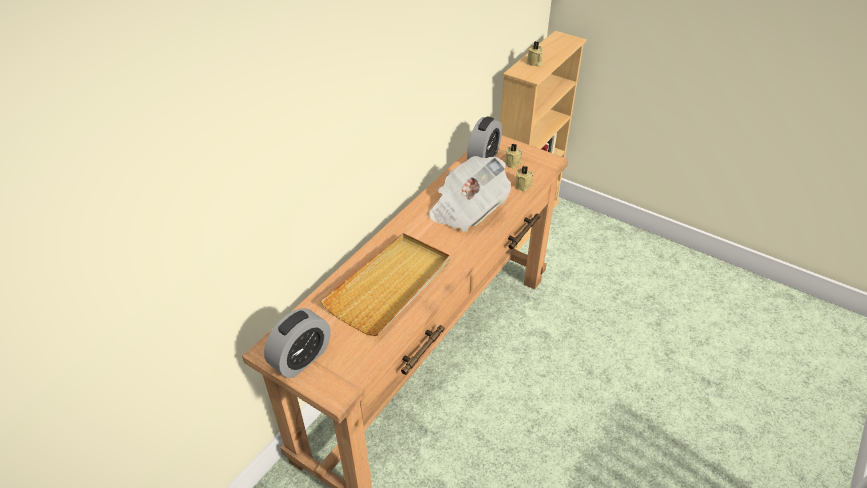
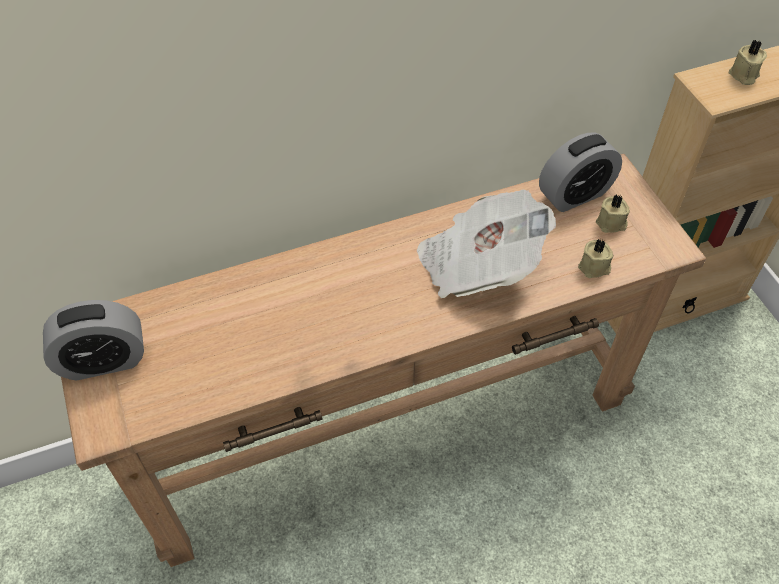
camera: 35 degrees right, 10 degrees up
beige tray [321,233,450,336] -> none

